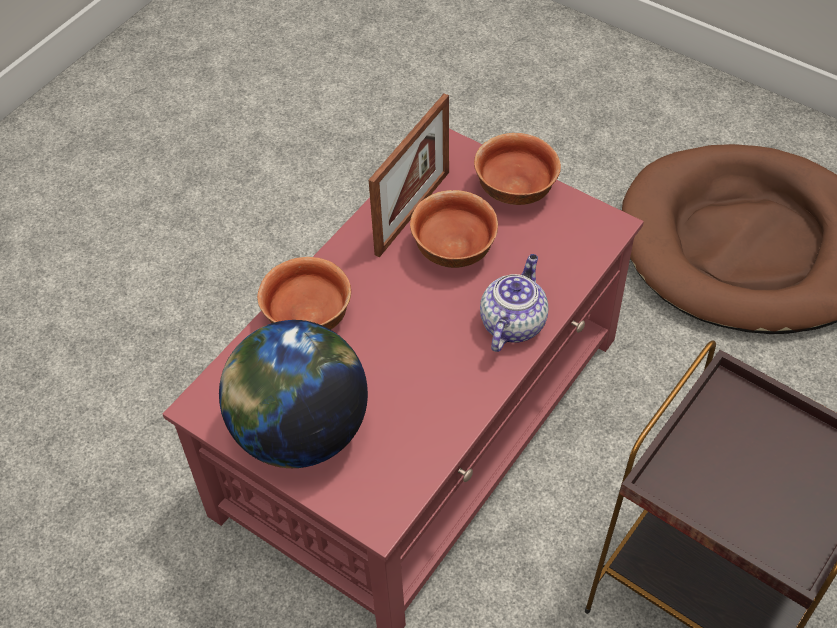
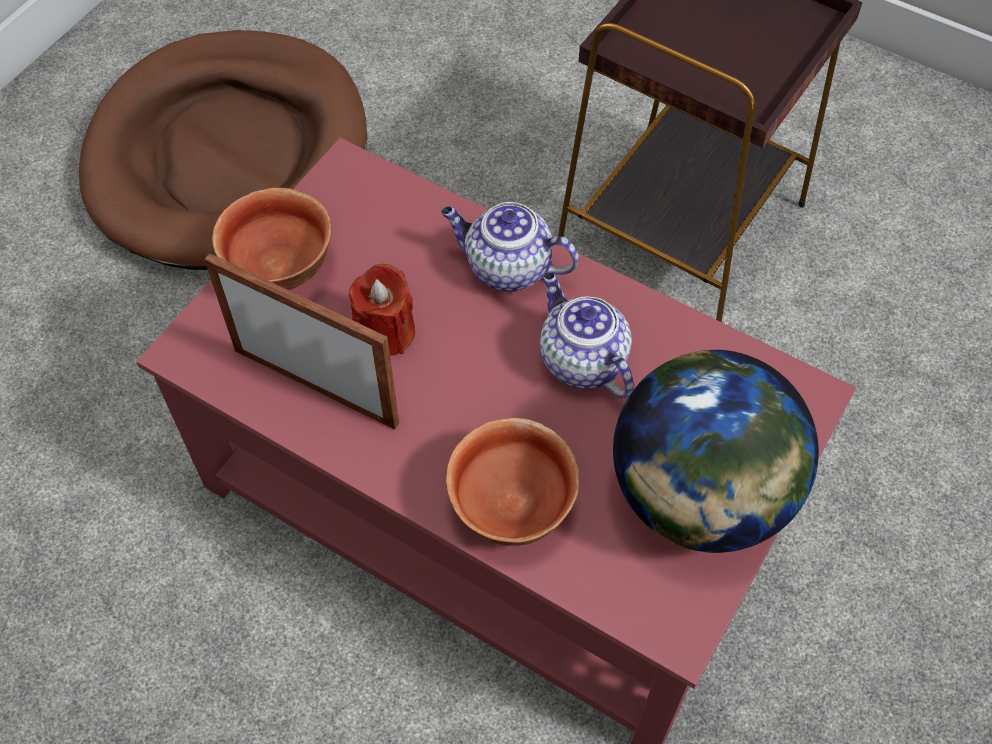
camera: 95 degrees left, 5 degrees up
bowl [410,190,498,268] -> red candle [349,264,415,356]
none -> teapot [540,272,634,398]

